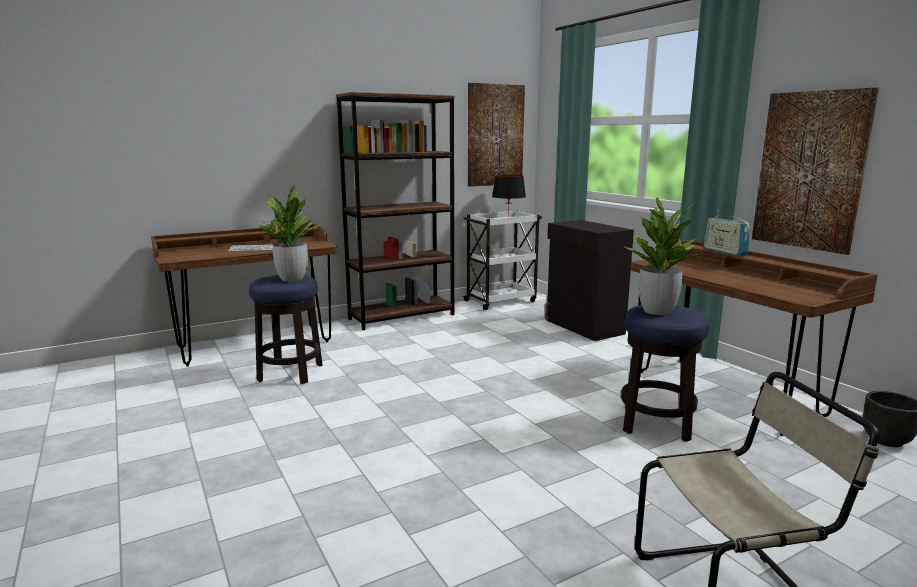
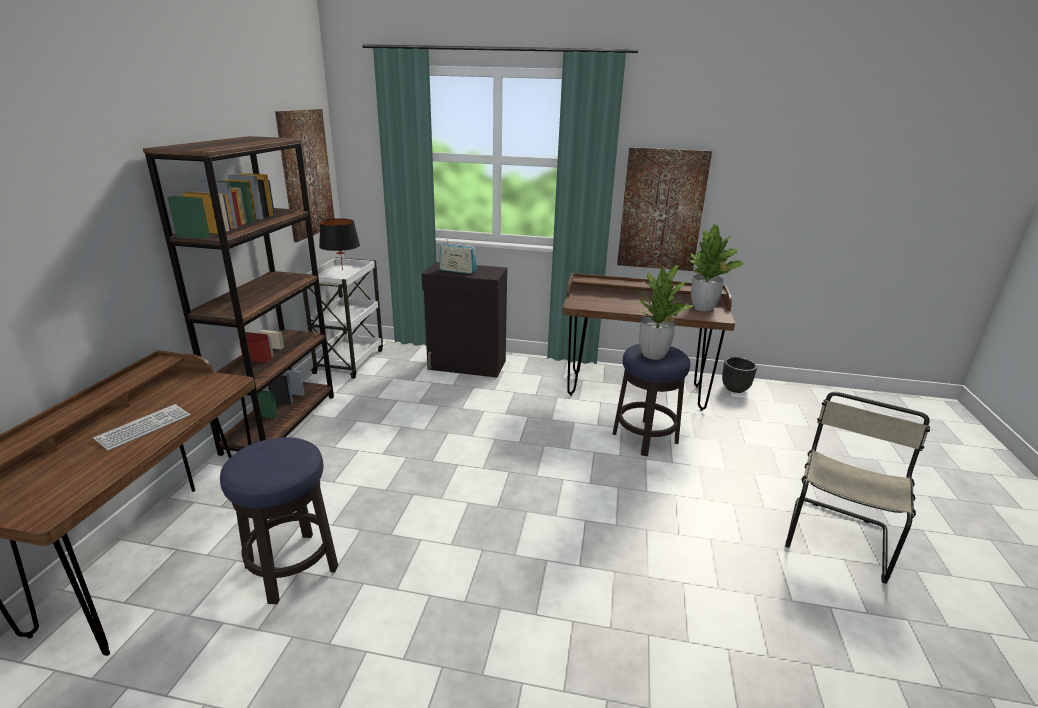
camera: 50 degrees left, 10 degrees up
potted plant [260,185,320,282] -> potted plant moved to [688,224,744,311]
radio [703,211,750,256] -> radio moved to [439,239,477,274]

